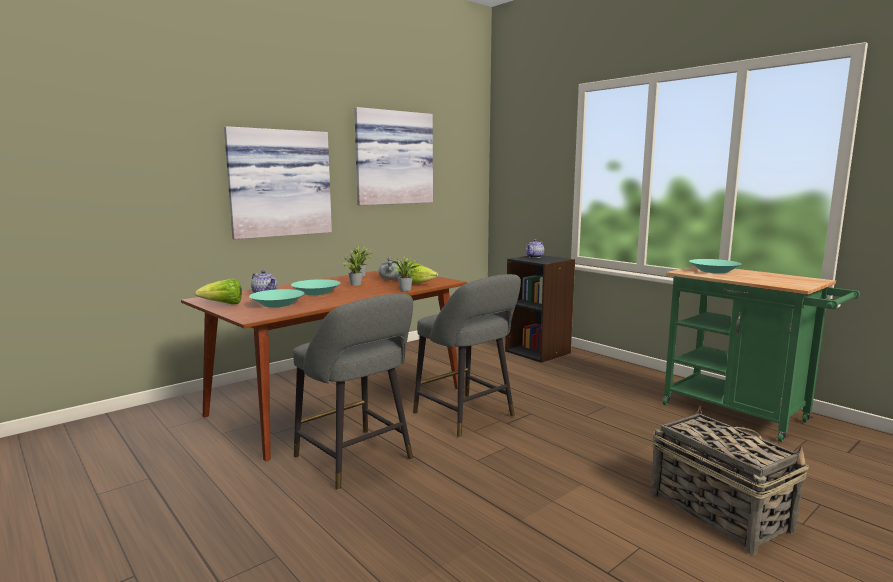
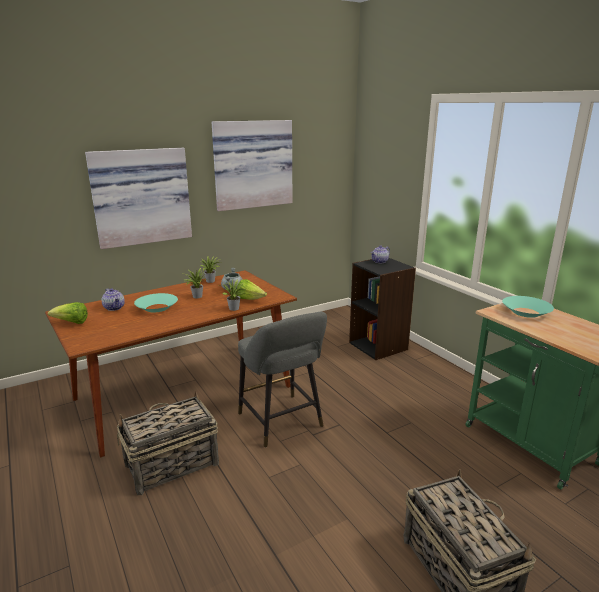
camera: 10 degrees right, 10 degrees up
turquoise bowl [249,289,305,307] -> none
grey stool [293,294,413,490] -> basket [117,391,219,495]

